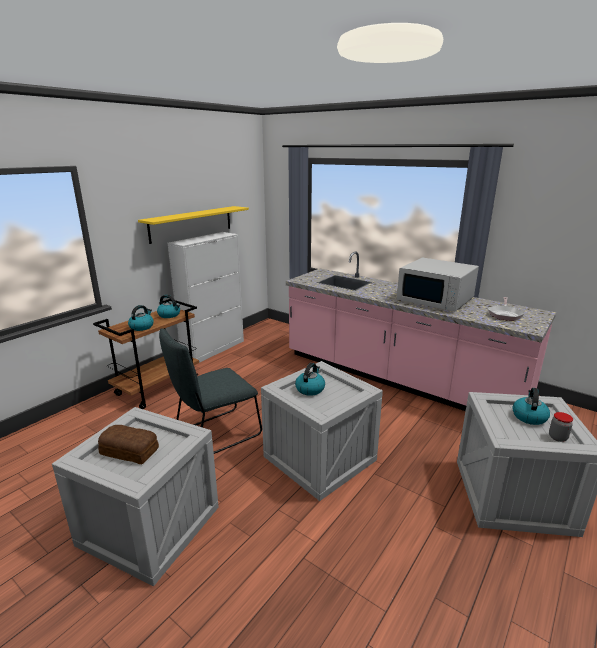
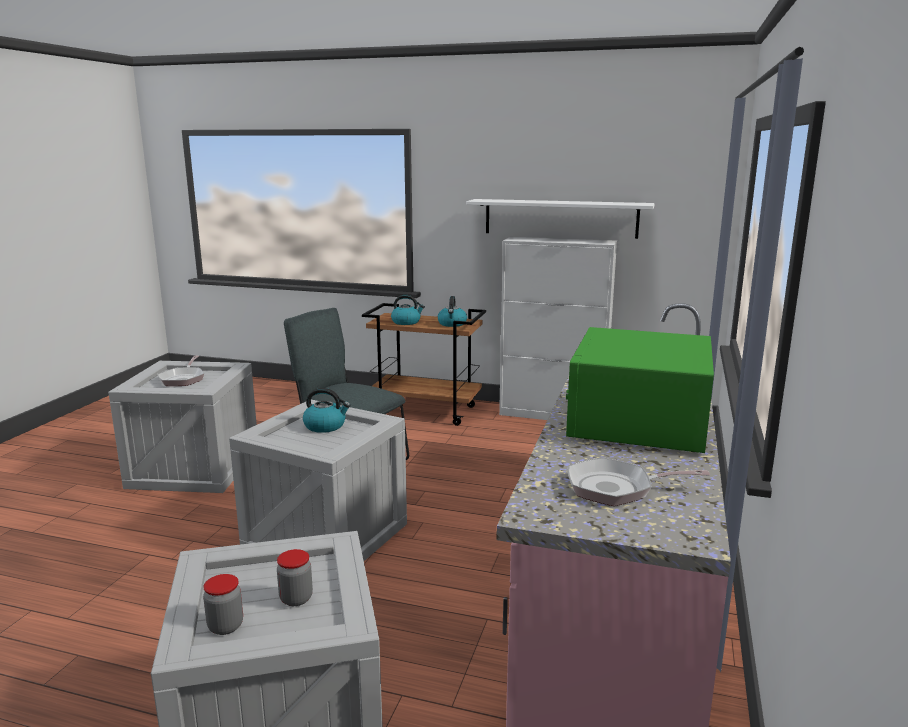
camera: 70 degrees right, 5 degrees down
bread [98,425,159,464] -> frying pan [158,355,204,386]
yellow shelf [138,206,249,244] -> white shelf [466,199,655,239]
white microwave [397,258,479,312] -> green microwave [566,327,714,453]
kettle [513,388,550,425] -> jar [277,549,313,606]

